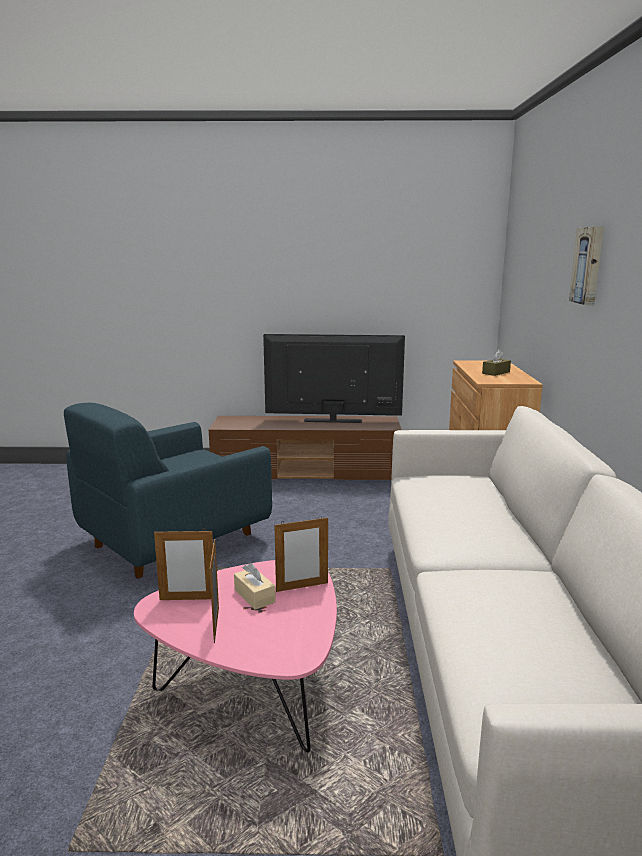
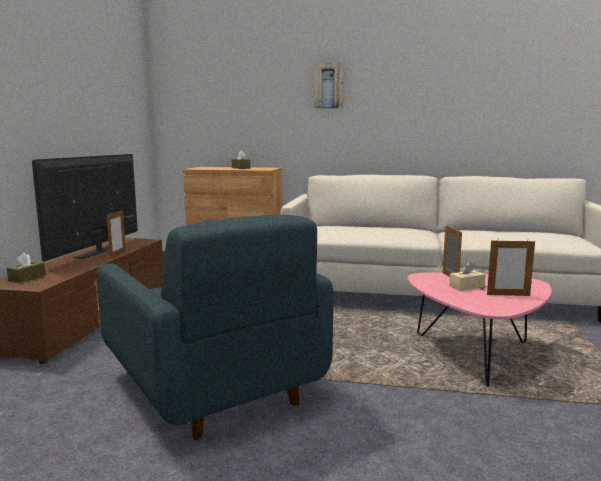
camera: 80 degrees left, 5 degrees down
picture frame [154,528,213,600] -> picture frame moved to [107,210,126,258]
none -> brown tissue box [7,253,45,283]

